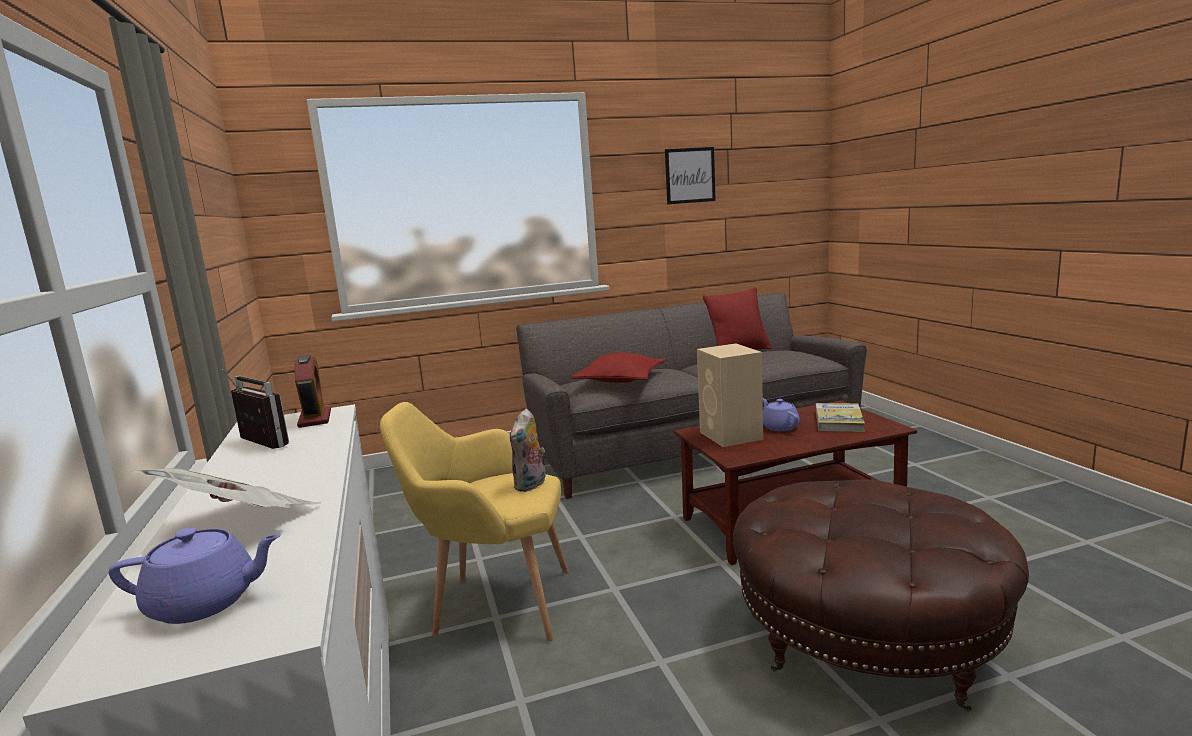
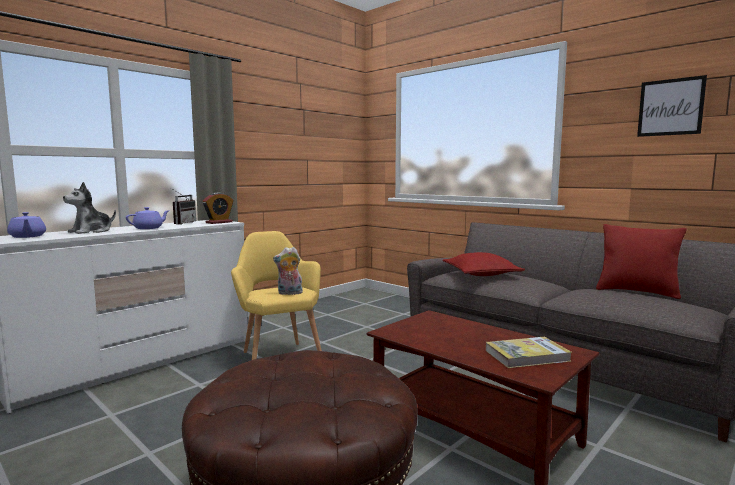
camera: 60 degrees right, 5 degrees down
newspaper [132,468,321,508] -> plush toy [63,182,116,234]
beige speaker [697,343,763,447] -> none
purple teapot [763,398,800,431] -> purple teapot moved to [126,207,170,229]

